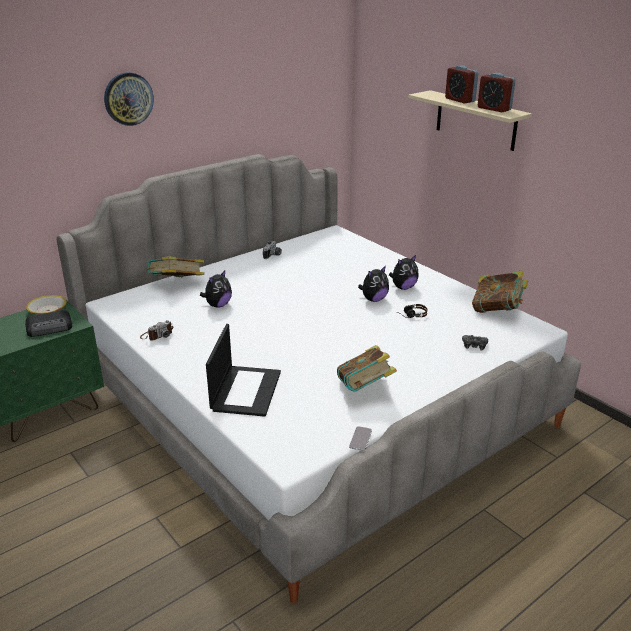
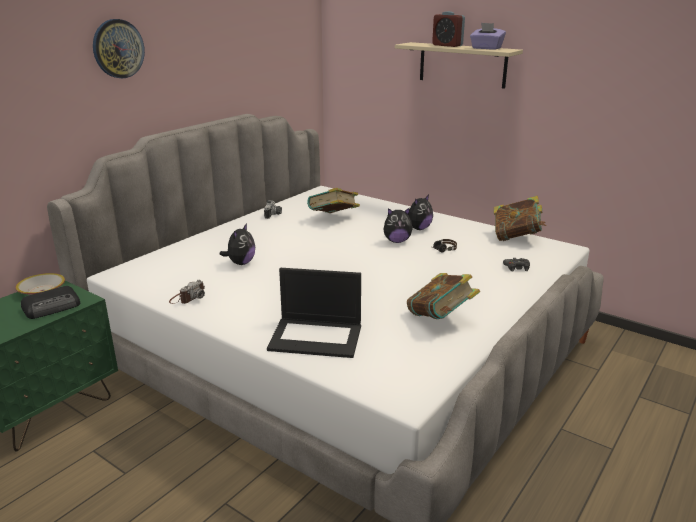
camera: 15 degrees left, 5 degrees down
book [146,256,204,277] -> book moved to [307,188,360,213]
laptop [206,324,281,417] -> laptop turned 105 degrees clockwise [267,268,361,358]
phone [349,426,372,451] -> none
plush toy [358,266,389,302] -> plush toy turned 45 degrees clockwise [383,208,413,243]
alarm clock [478,73,516,112] -> purple tissue box [470,23,506,50]

